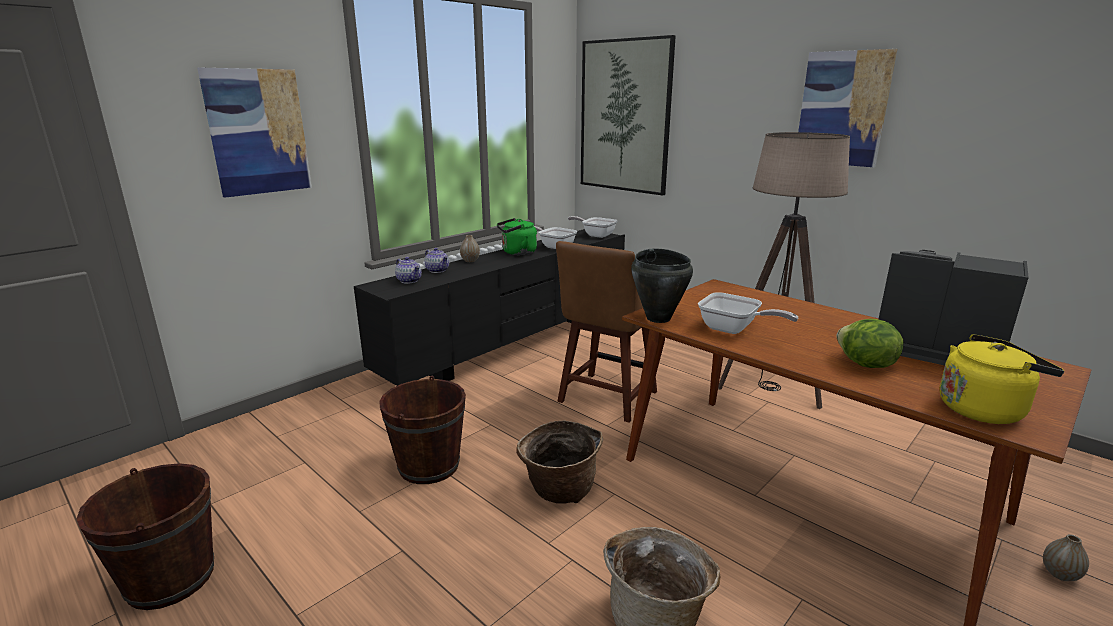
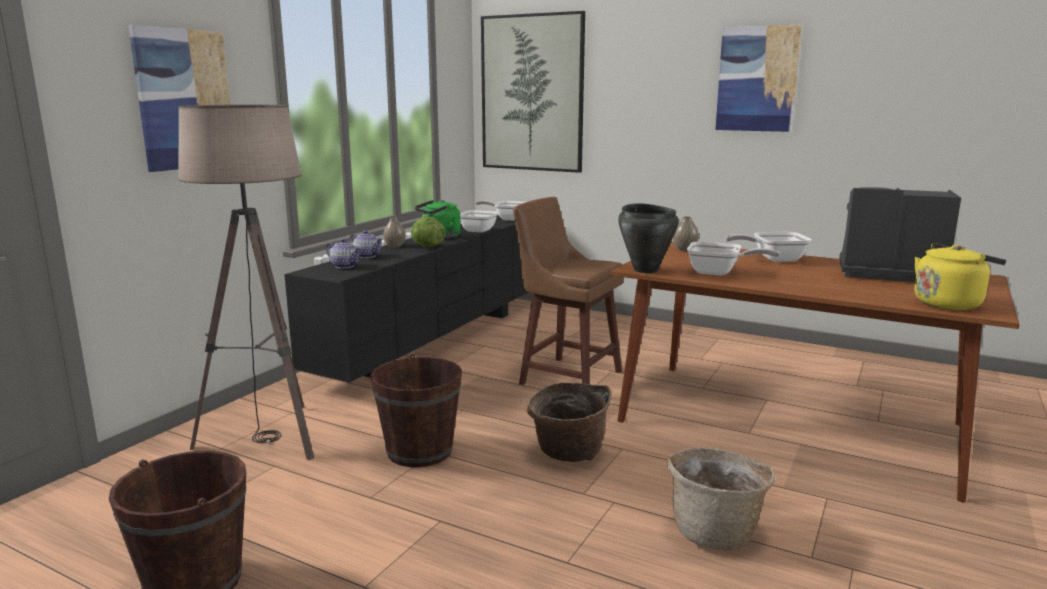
camera: 15 degrees left, 5 degrees down
brown chair [556,241,657,423] -> brown chair turned 105 degrees clockwise [513,197,624,385]
floor lamp [718,132,850,409] -> floor lamp moved to [178,105,314,460]
lettuce [836,319,904,368] -> lettuce moved to [411,217,445,247]
vase [1043,534,1089,581] -> vase moved to [673,216,699,251]
none -> frying pan [725,232,812,262]

